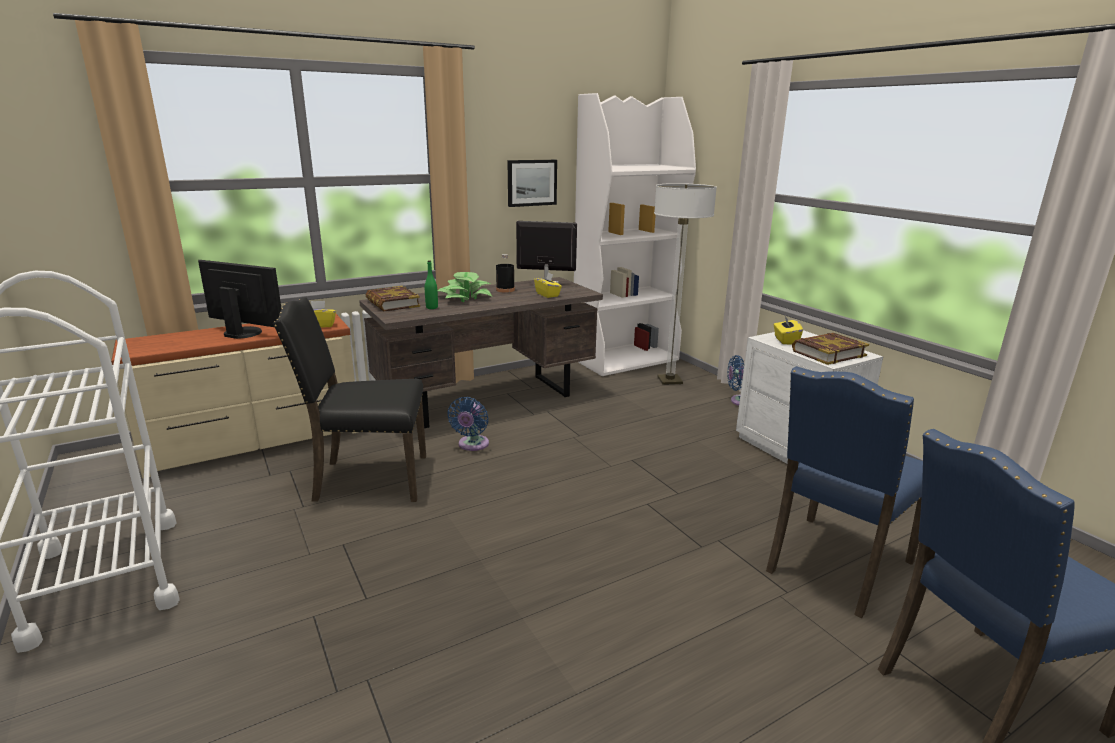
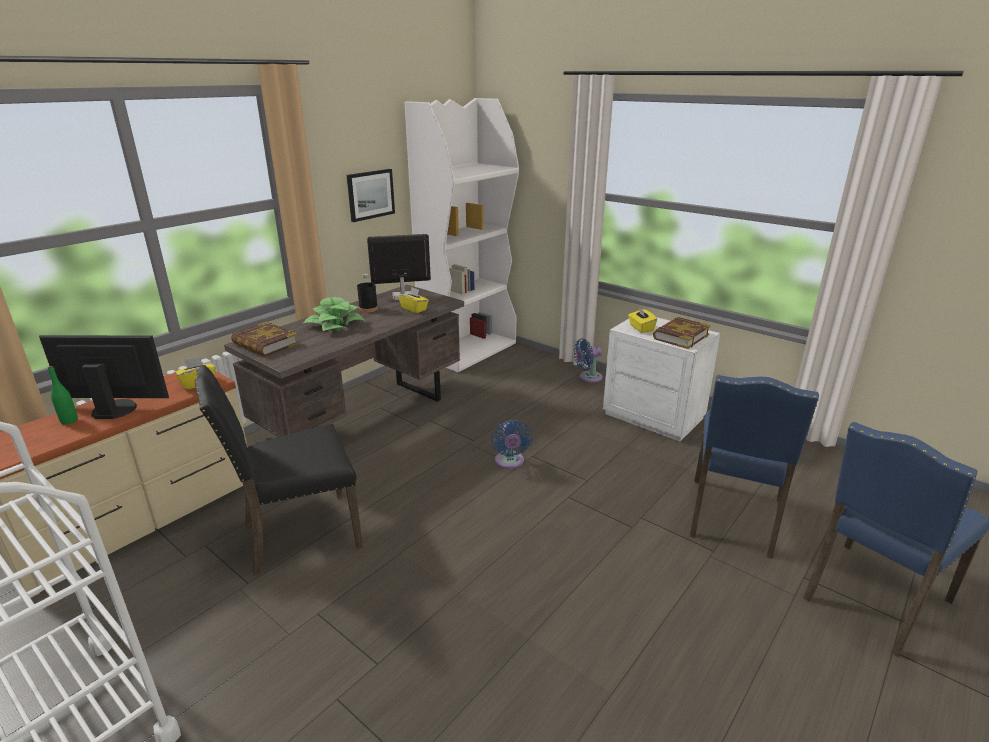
camera: 20 degrees left, 5 degrees up
green bottle [425,260,438,309] -> green bottle moved to [48,366,78,424]
blue fan [447,397,489,451] -> blue fan moved to [491,420,532,469]
floor lamp [654,183,717,385] -> none

